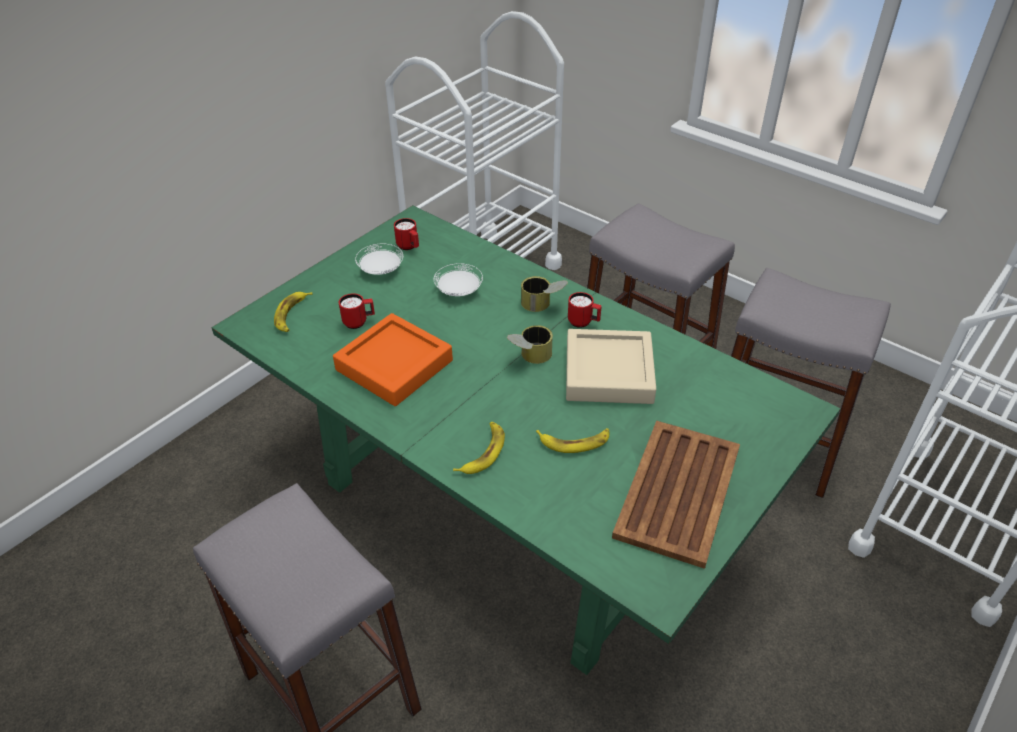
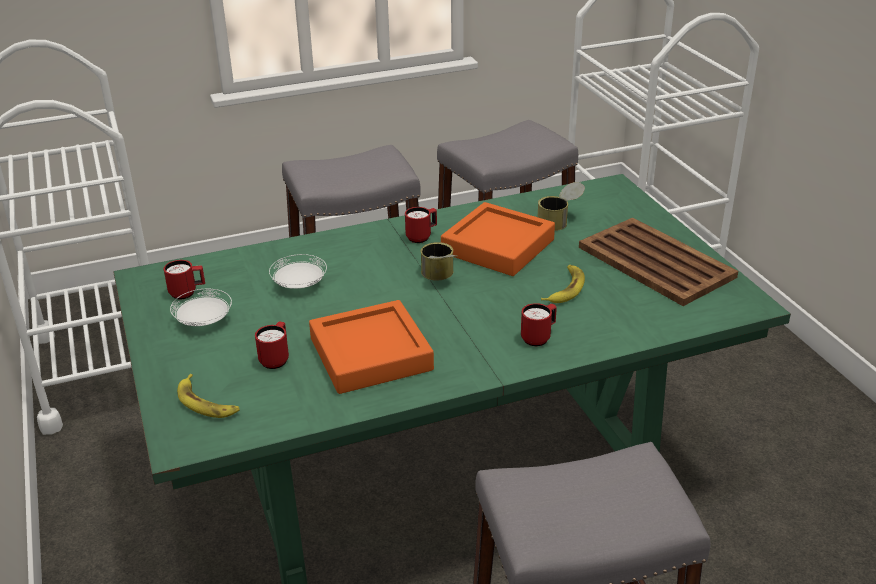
camera: 60 degrees left, 10 degrees down
banana [453,422,505,474] -> red mug [521,303,557,346]
can [521,276,568,312] -> can moved to [538,182,585,231]
beige tray [566,329,656,404] -> orange tray [441,202,555,276]

